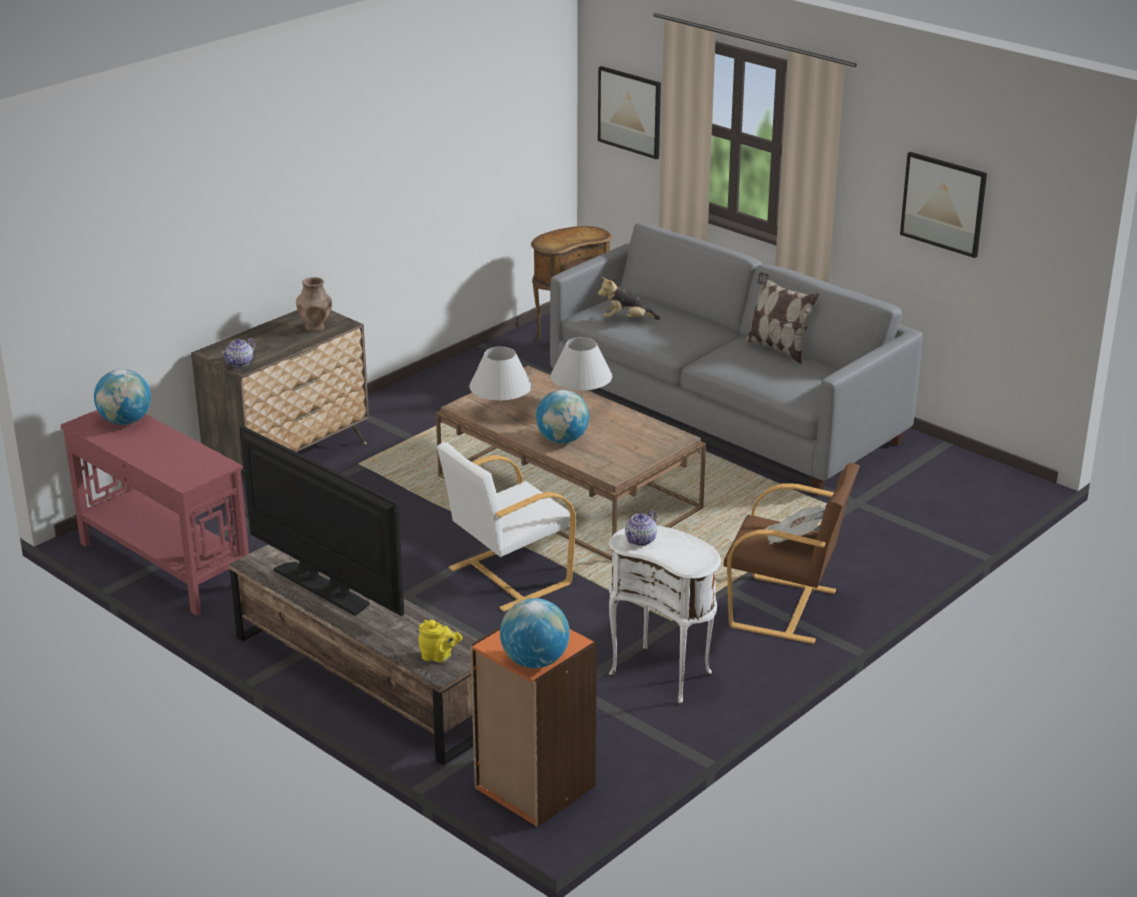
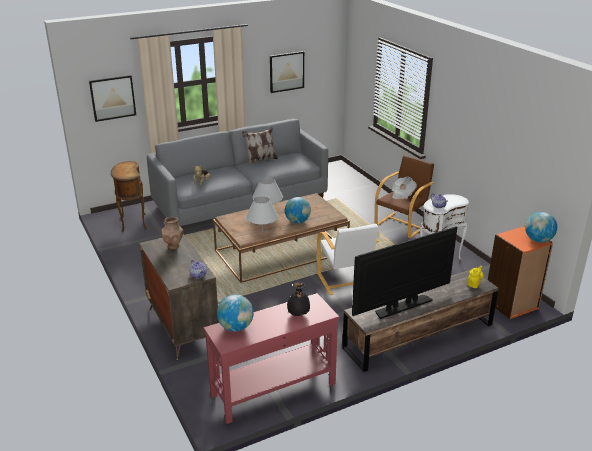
camera: 70 degrees left, 0 degrees up
none -> black vase [287,282,310,316]

